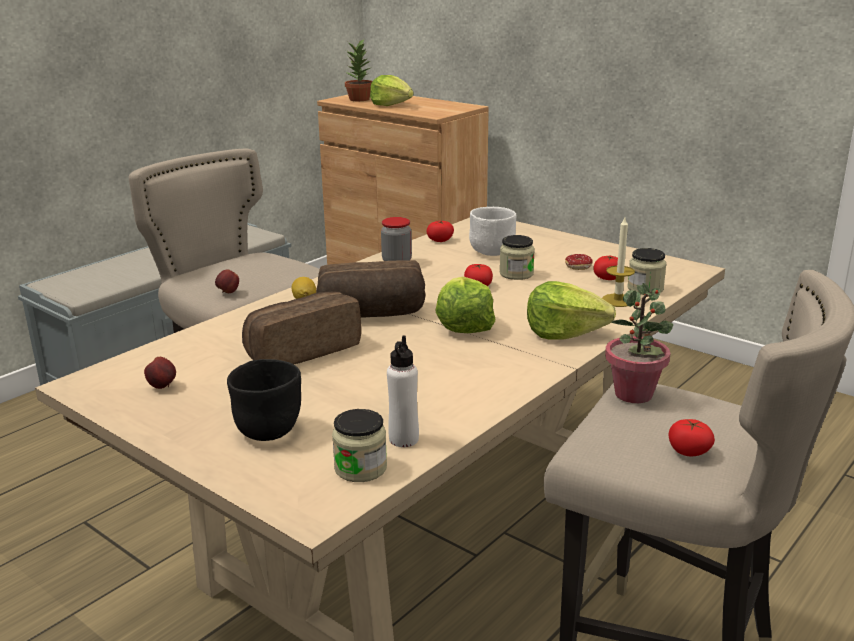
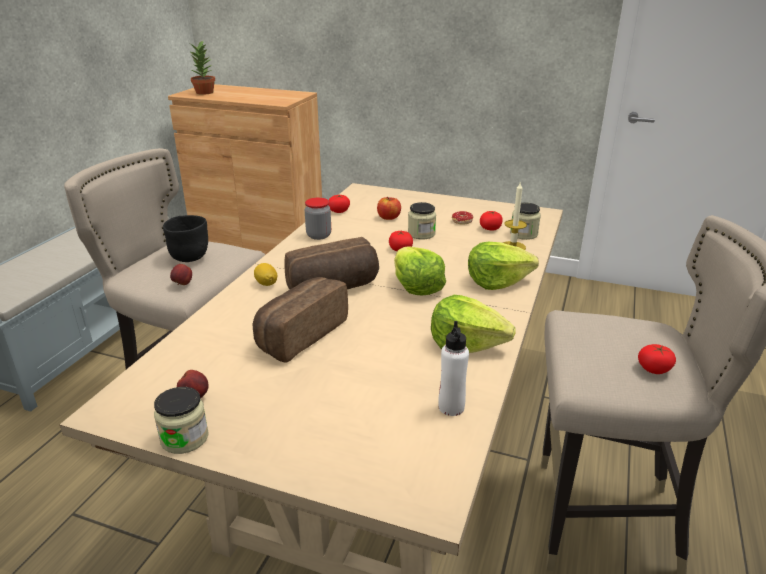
camera: 20 degrees left, 5 degrees up
black bowl [227,359,301,441] -> black bowl moved to [163,215,208,262]
jar [332,409,387,482] -> jar moved to [154,387,209,454]
lettuce [370,75,414,106] -> lettuce moved to [431,295,516,353]
white bowl [469,207,517,256] -> apple [377,197,401,220]
potted plant [605,283,673,403] -> none

